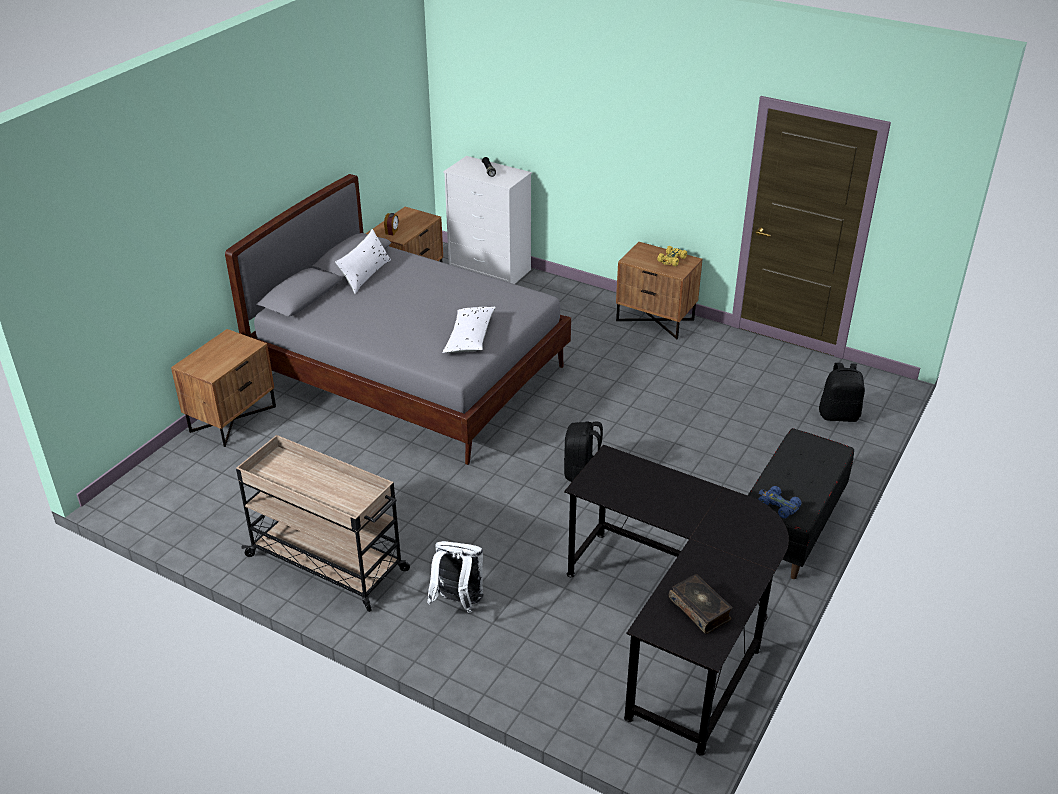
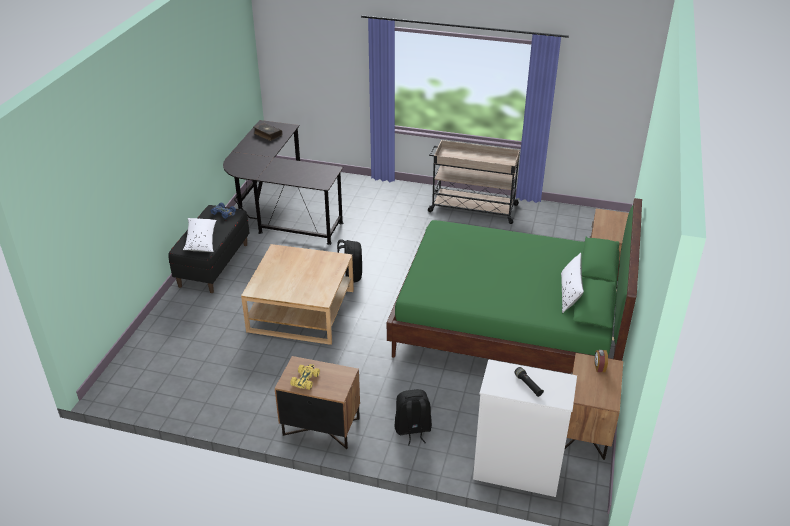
camera: 165 degrees right, 0 degrees up
grey bed [225,174,571,465] -> green bed [387,198,642,374]
white backpack [427,541,483,613] -> none
white pillow [442,307,496,353] -> white pillow moved to [183,218,216,252]
black backpack [819,363,865,422] -> black backpack moved to [394,389,432,445]
none -> beige coffee table [241,244,354,345]

